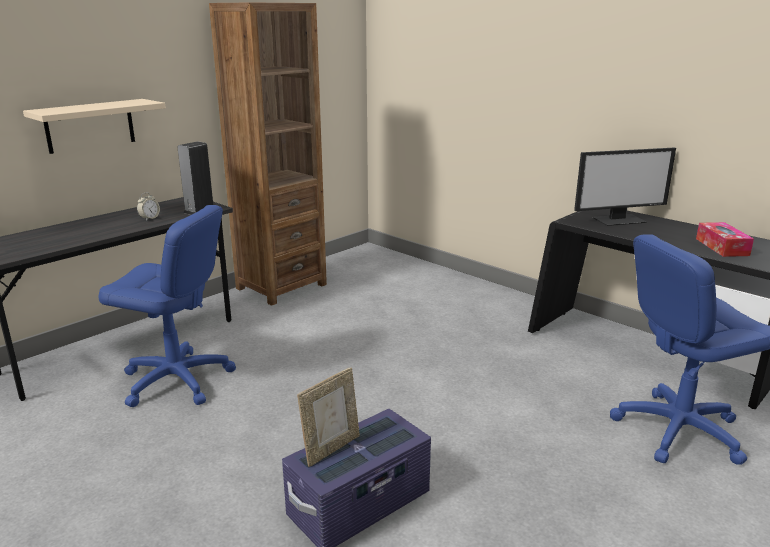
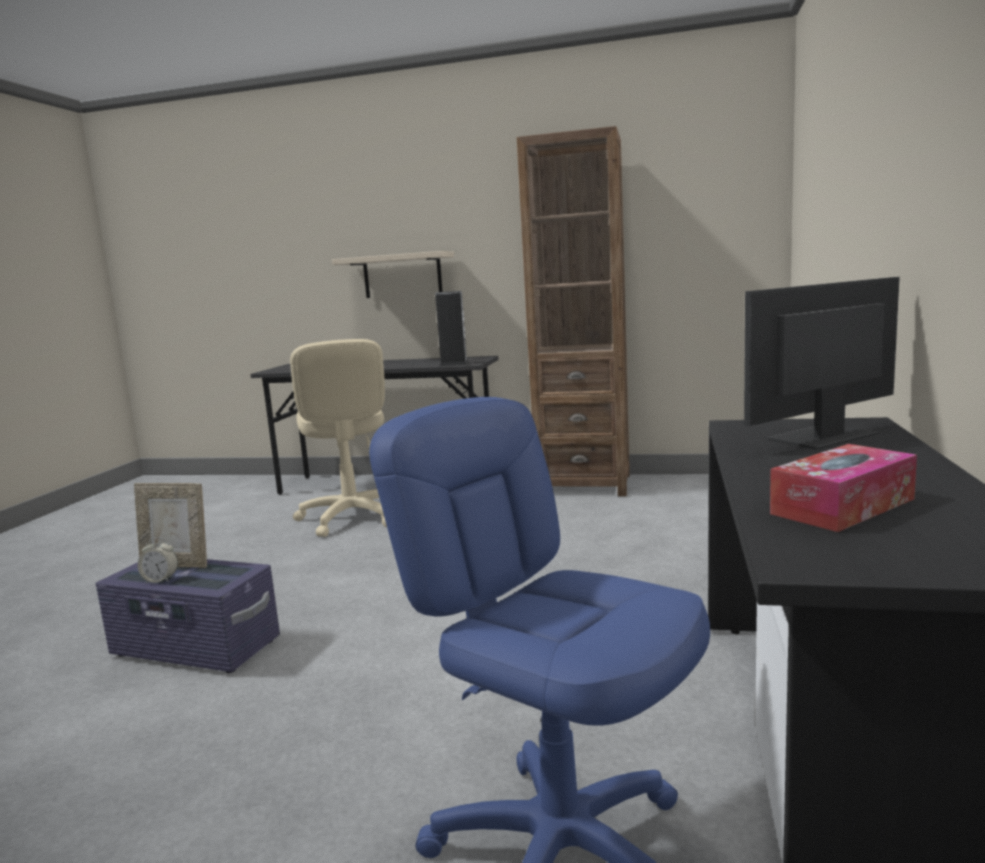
camera: 60 degrees right, 10 degrees down
blue office chair [99,205,236,407] -> beige office chair [290,339,387,537]
alarm clock [137,193,160,221] -> alarm clock moved to [138,537,178,583]
monitor [574,148,676,226] -> monitor turned 105 degrees clockwise [744,277,900,450]

